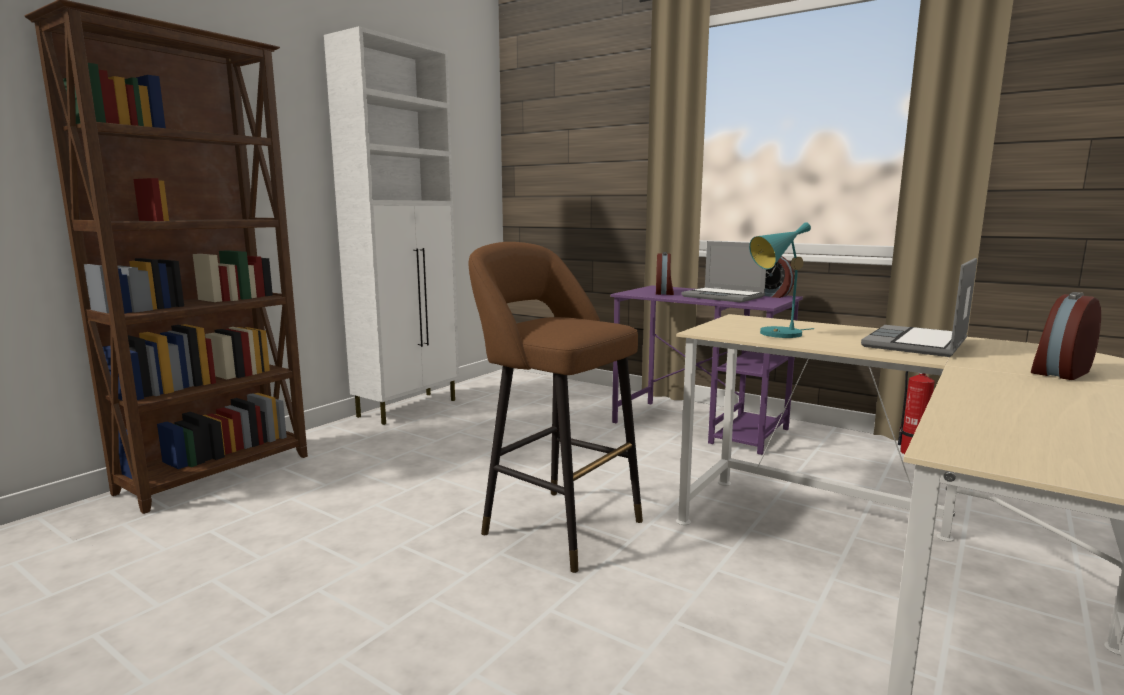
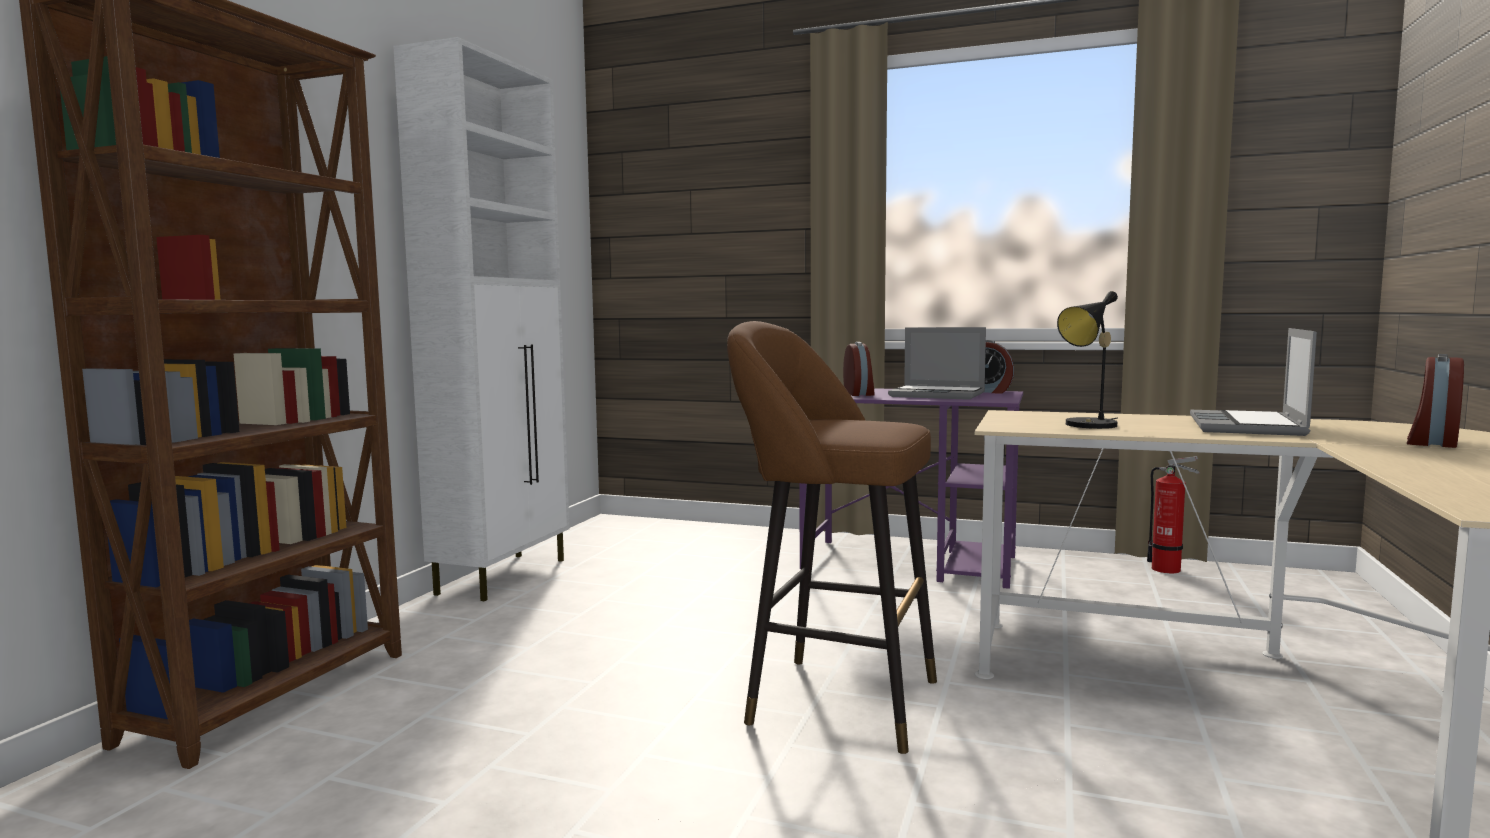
camera: 15 degrees left, 5 degrees down
turquoise table lamp [749,222,815,338] -> black table lamp [1057,291,1118,429]

